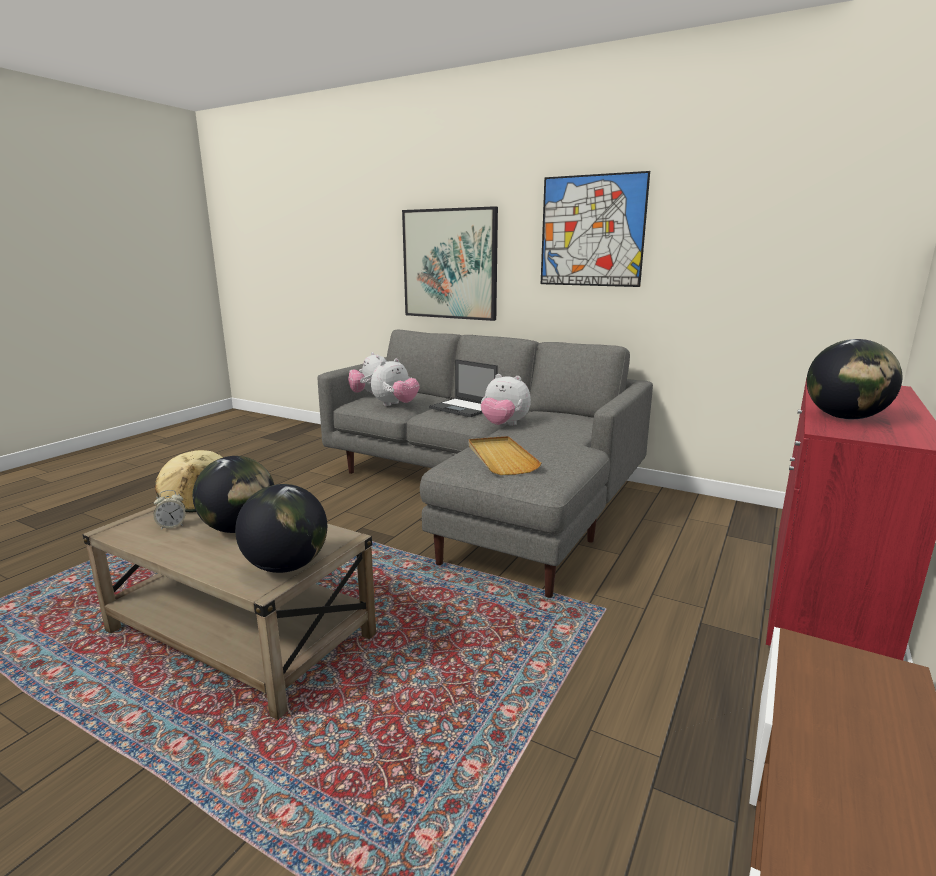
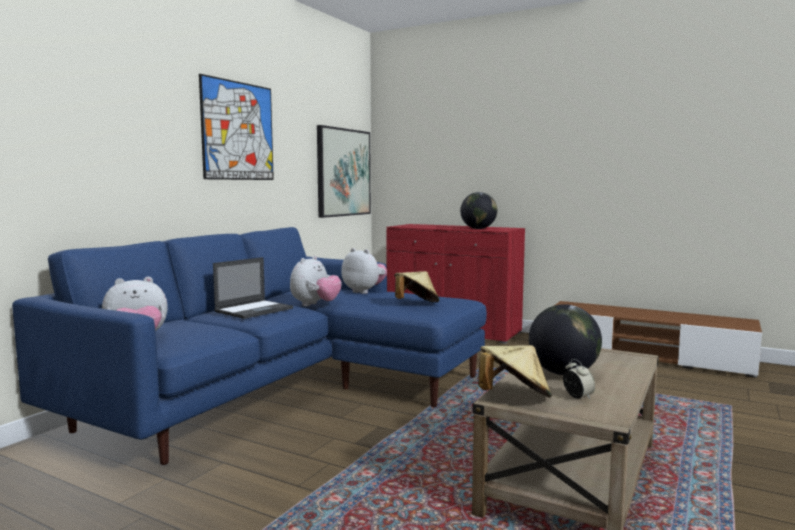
camera: 90 degrees left, 10 degrees down
globe [235,484,327,573] -> none
grey sofa [318,330,653,598] -> blue sofa [12,227,487,465]
plush toy [371,358,420,406] -> plush toy moved to [342,248,387,294]
picture [402,206,498,321] -> picture moved to [317,125,371,218]
beige tray [469,436,542,475] -> beige hat [394,271,439,302]

